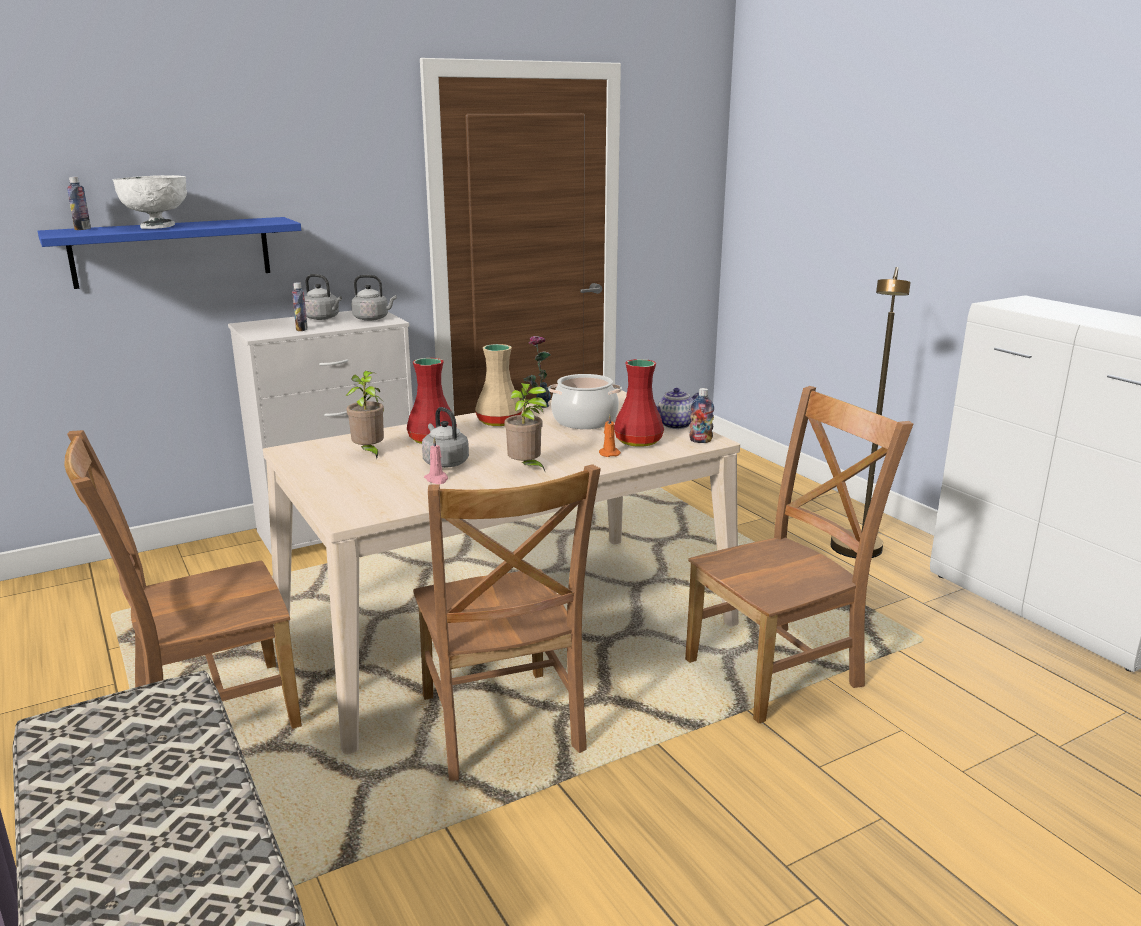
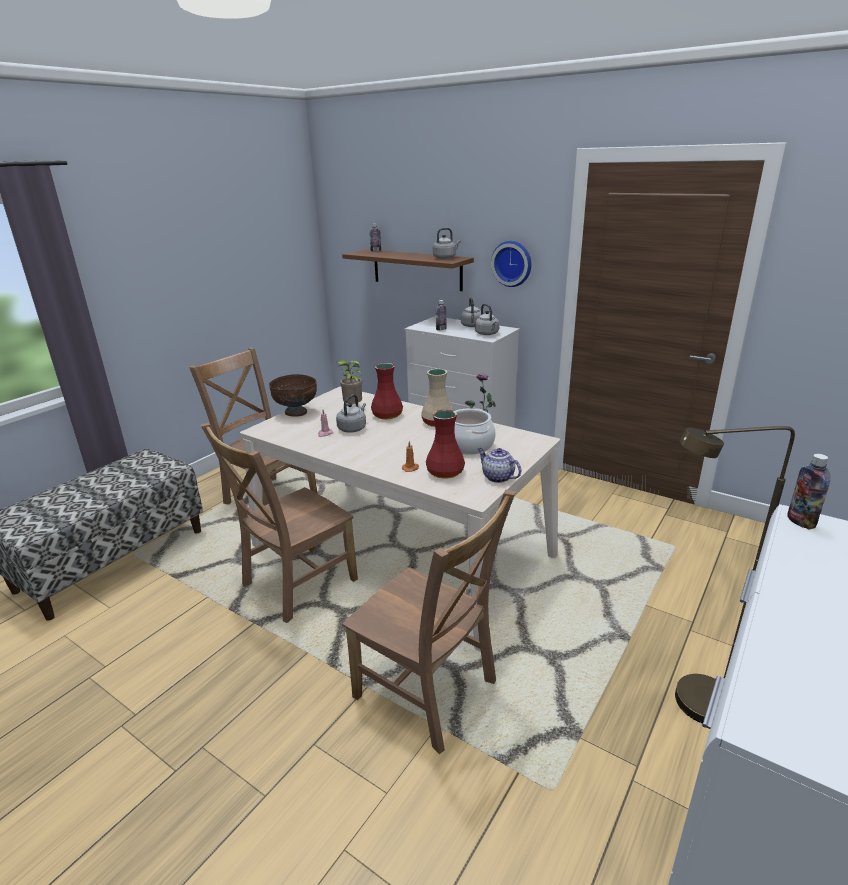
camera: 65 degrees right, 5 degrees up
blue shelf [38,217,301,289] -> brown shelf [342,249,474,291]
white bowl [113,175,187,229] -> none
potted plant [504,383,547,471] -> none
bottle [689,388,714,443] -> bottle moved to [787,454,831,529]
none -> brown bowl [269,374,317,417]
none -> grey kettle [433,228,461,259]
none -> wall clock [491,241,531,287]

